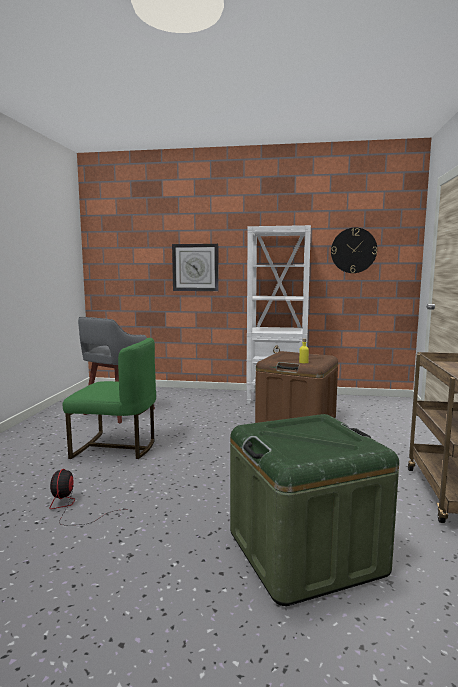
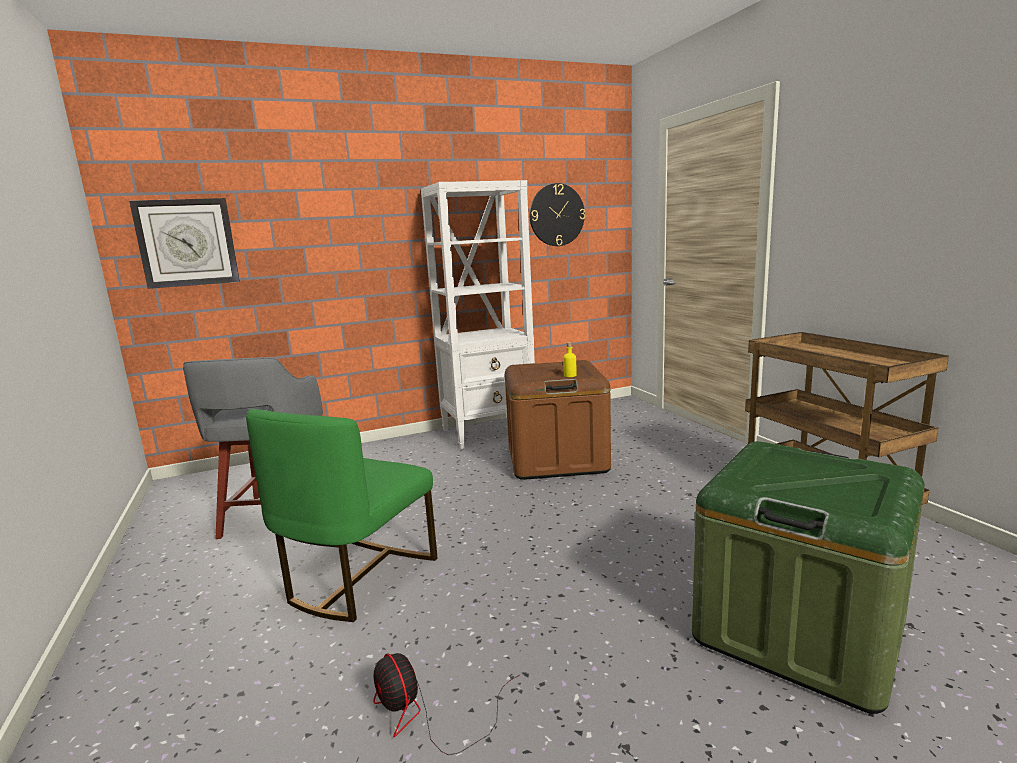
camera: 30 degrees left, 5 degrees up
green chair [63,338,156,459] -> green chair turned 135 degrees clockwise [246,409,437,622]
wall clock [172,244,219,291] -> wall clock moved to [129,198,240,289]

